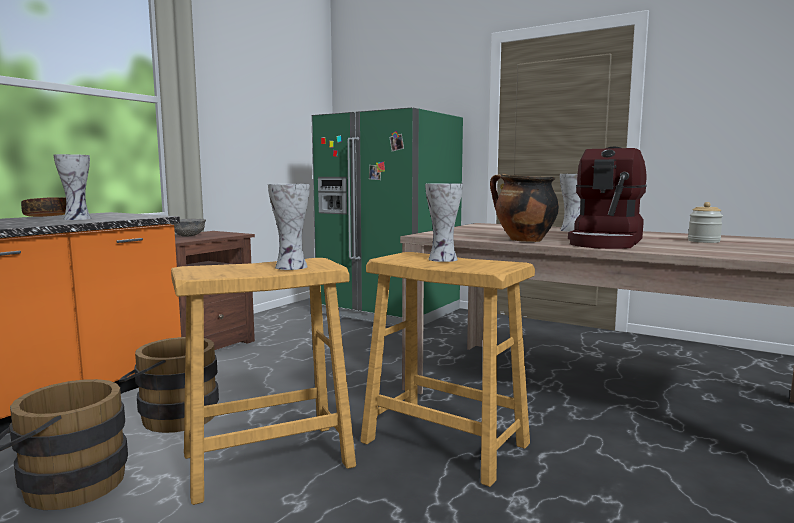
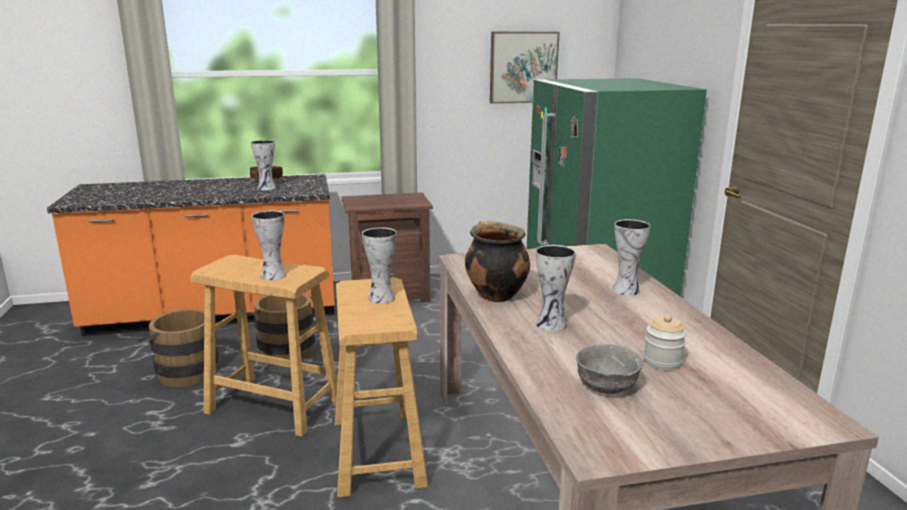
camera: 45 degrees right, 10 degrees up
grey bowl [172,219,206,237] -> grey bowl moved to [576,344,643,394]
coffee machine [568,147,647,249] -> vase [536,245,576,332]
none -> picture [490,32,560,104]

